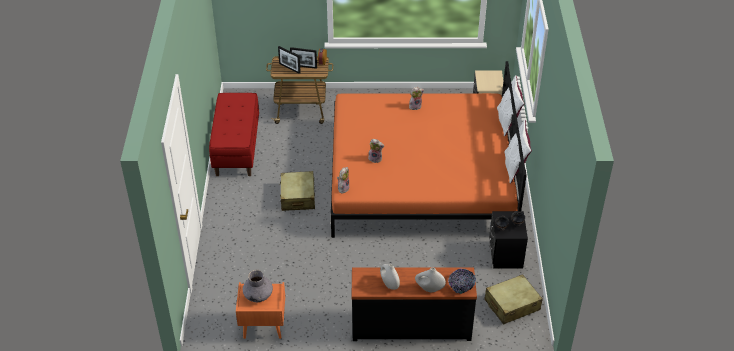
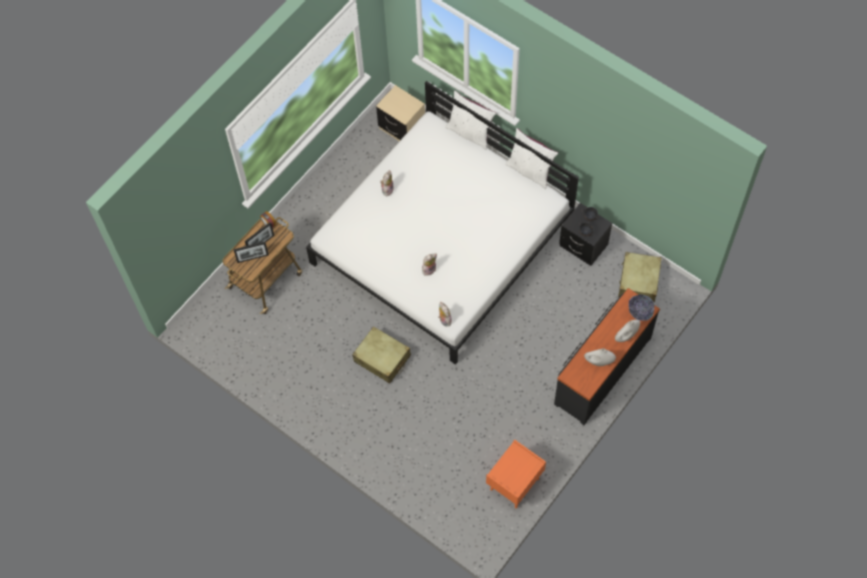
camera: 50 degrees left, 20 degrees up
red bench [209,93,259,176] -> none
grey vase [243,270,273,302] -> none
orange bed [331,61,527,238] -> white bed [306,81,579,365]

